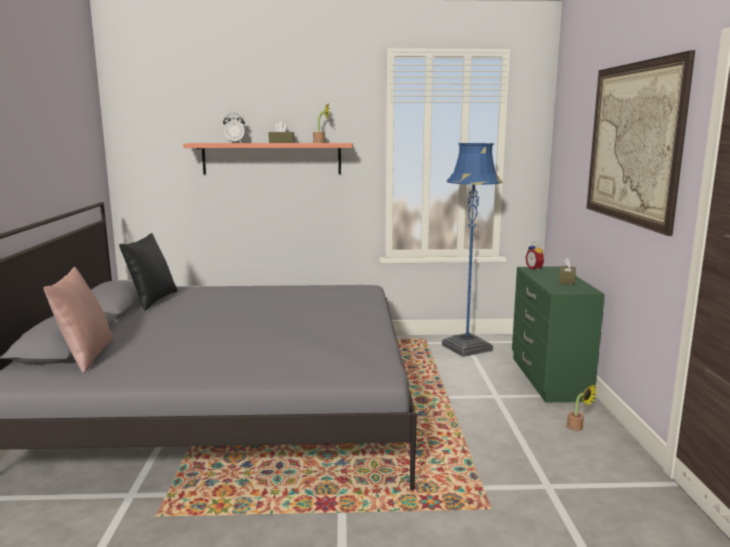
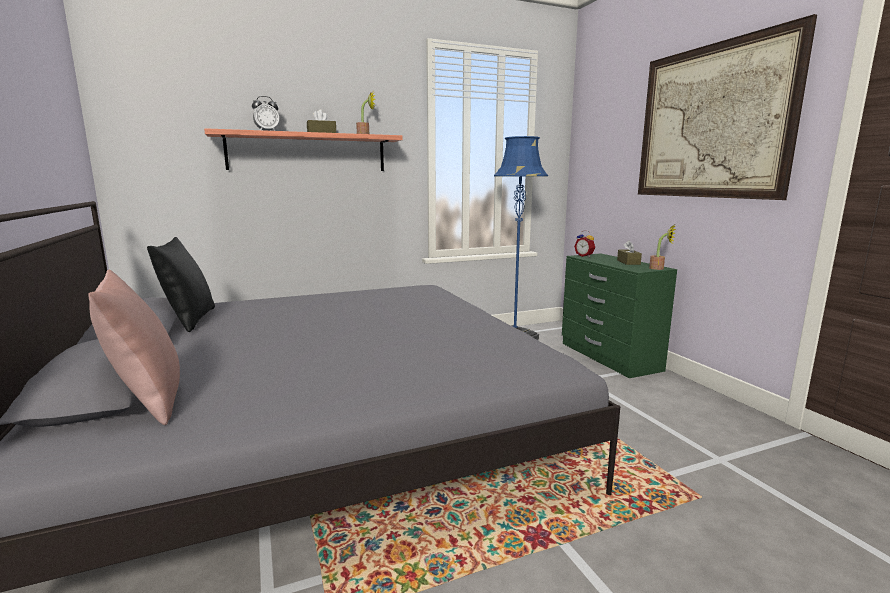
camera: 20 degrees left, 0 degrees up
potted plant [567,384,598,431] -> potted plant moved to [649,225,676,270]

